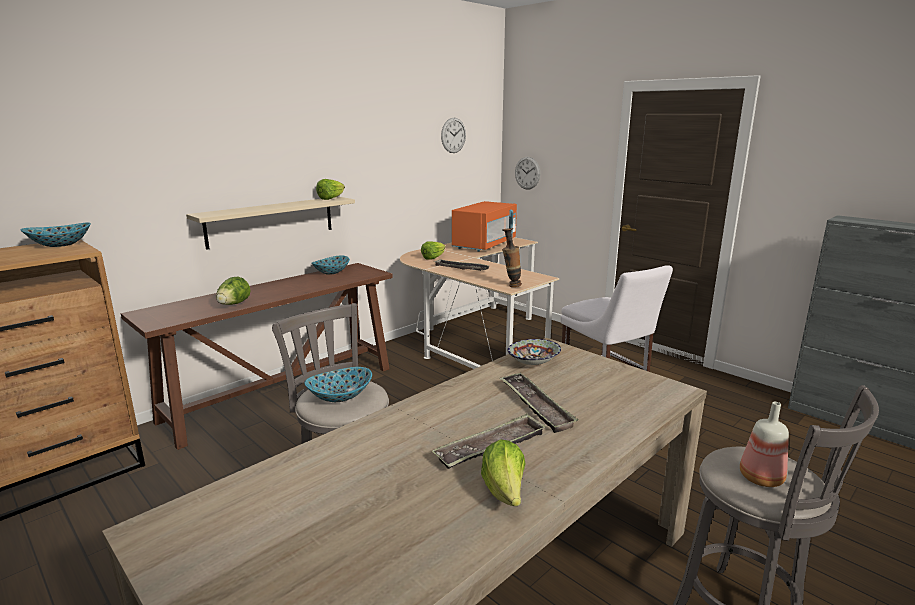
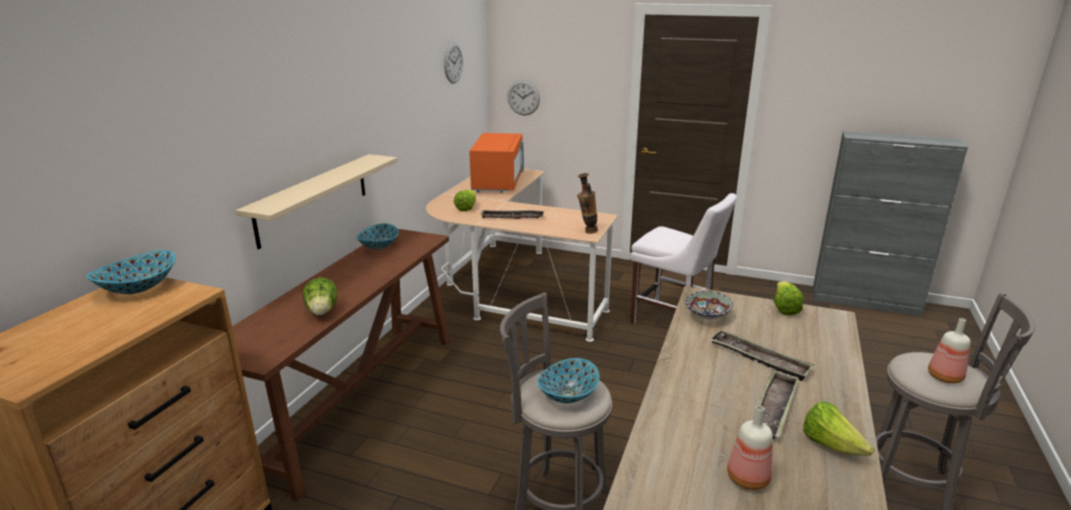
camera: 25 degrees left, 5 degrees up
lettuce [316,179,345,200] -> lettuce moved to [774,281,803,316]
none -> bottle [727,406,773,490]

